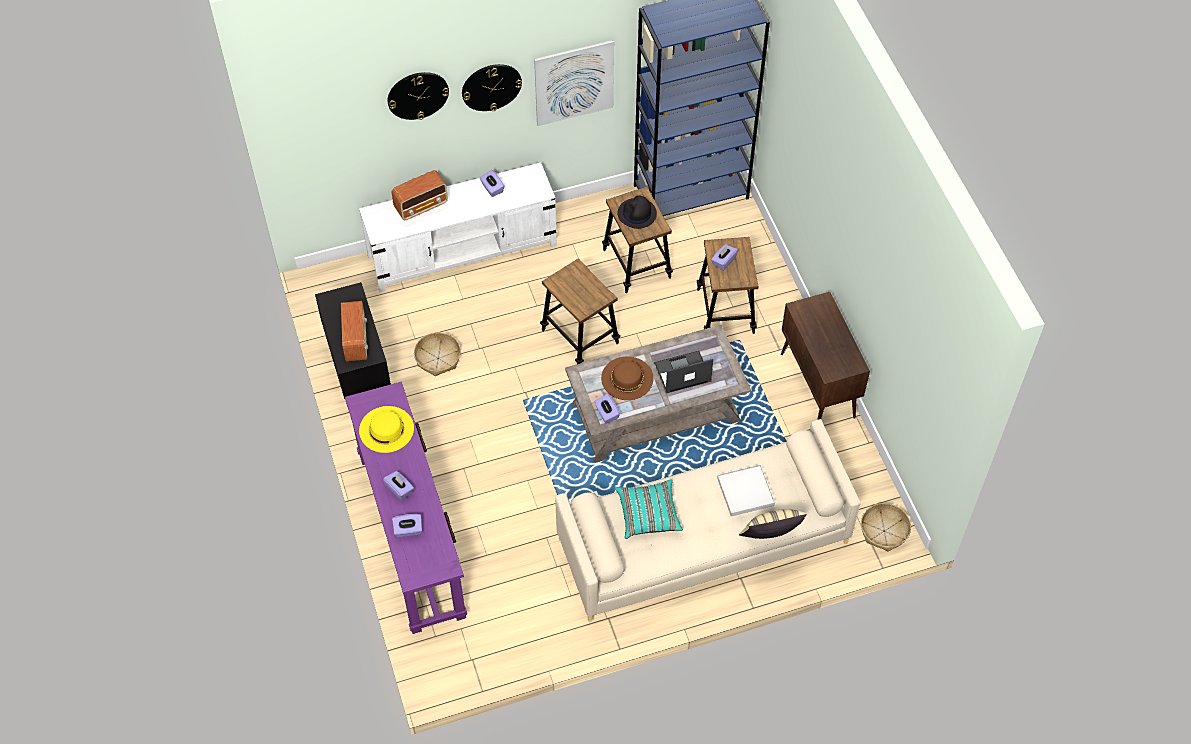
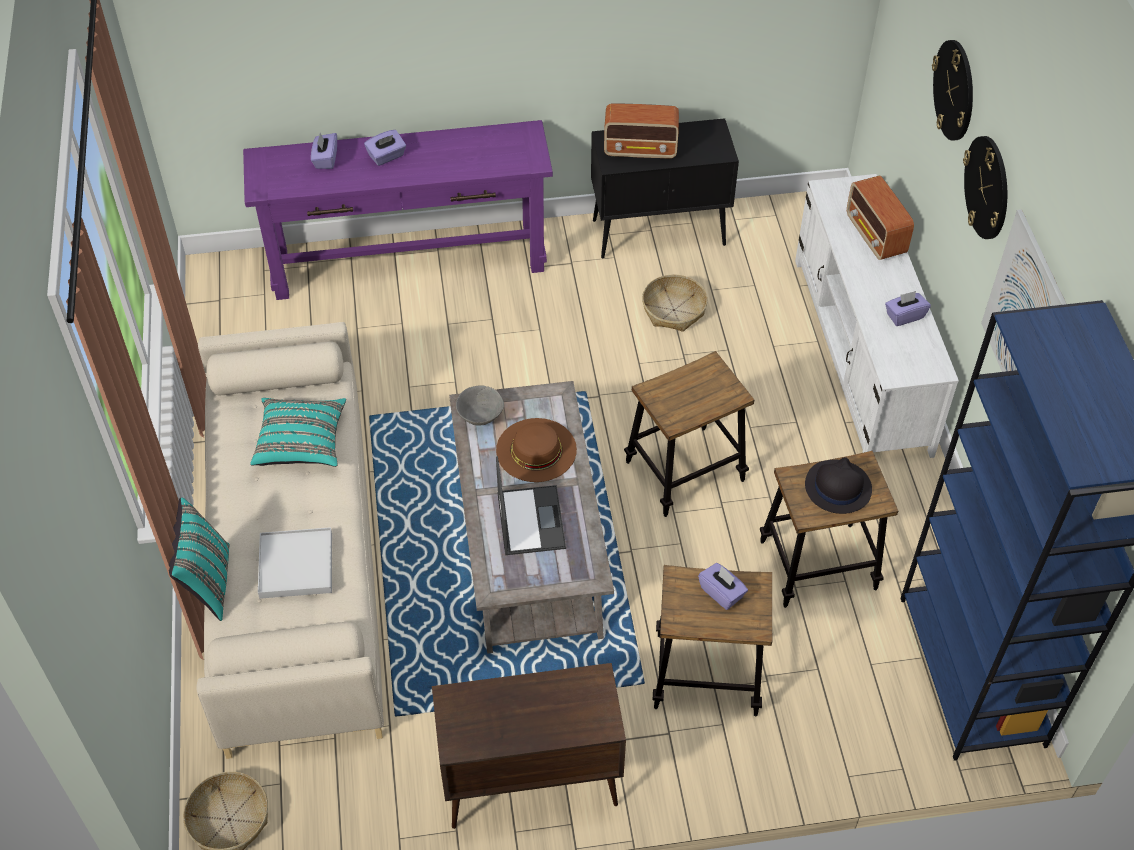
camera: 100 degrees right, 5 degrees down
yellow hat [359,406,414,453] -> none
purple tissue box [594,394,620,424] -> grey bowl [456,385,504,425]
beige pillow [739,509,807,539] -> turquoise pillow [169,497,230,621]

